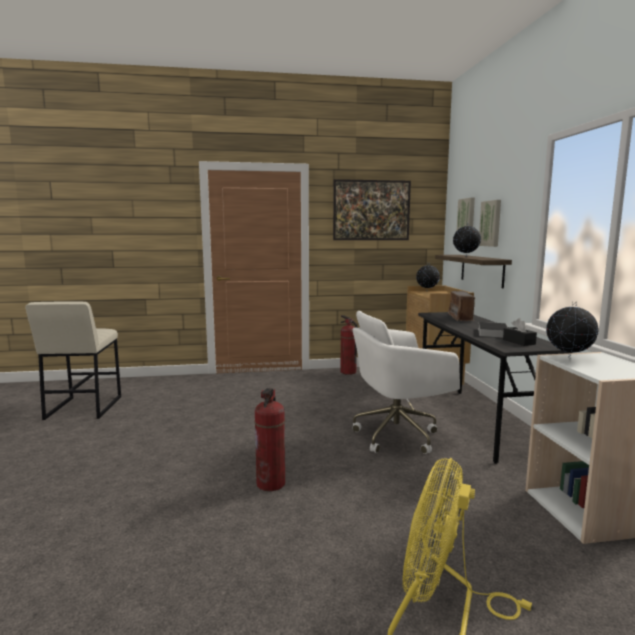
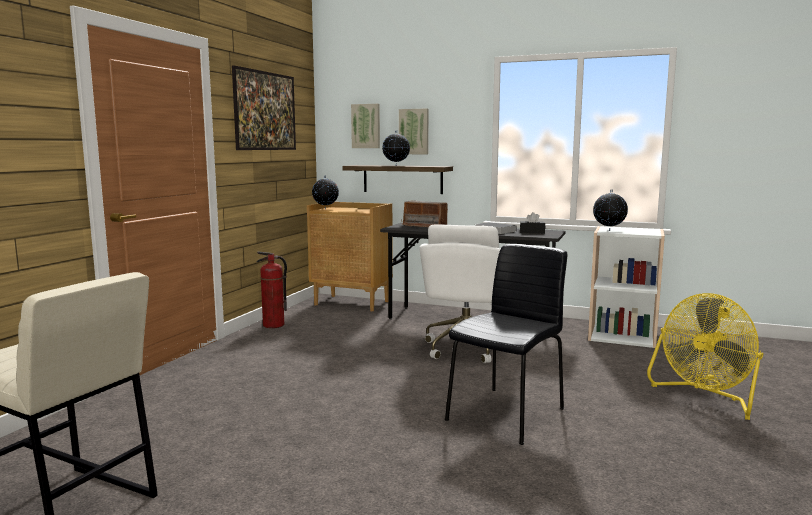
camera: 60 degrees left, 0 degrees up
fire extinguisher [254,388,285,491] -> black chair [445,244,567,445]

